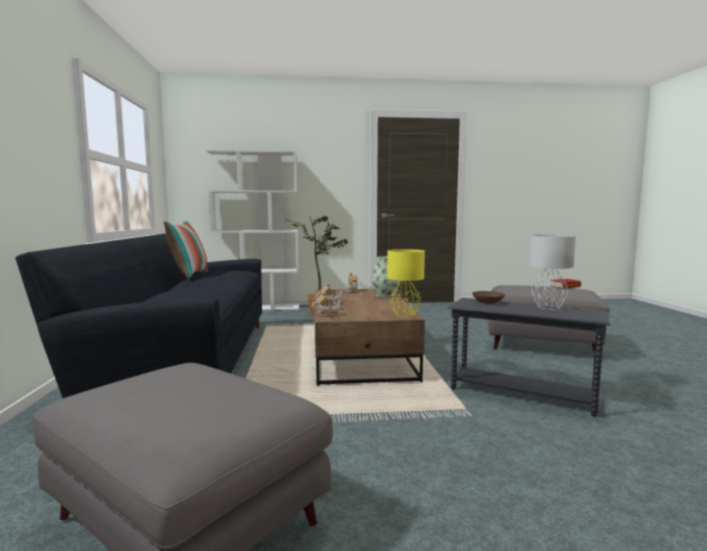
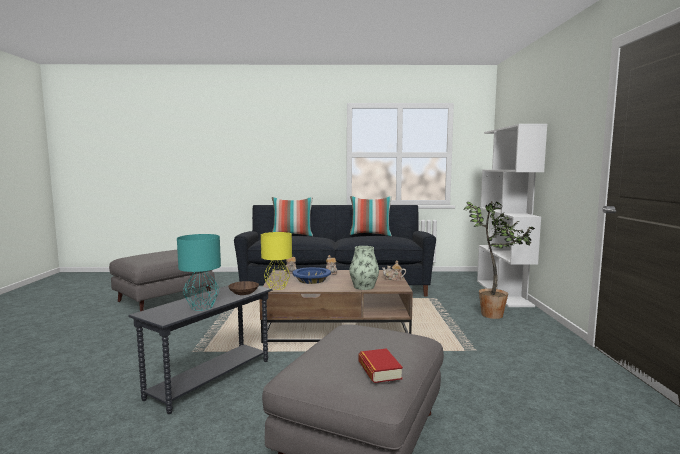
camera: 95 degrees right, 0 degrees up
grey table lamp [529,235,576,309] -> turquoise table lamp [177,234,221,311]
none -> pillow [272,197,313,236]
none -> blue bowl [293,267,331,284]

